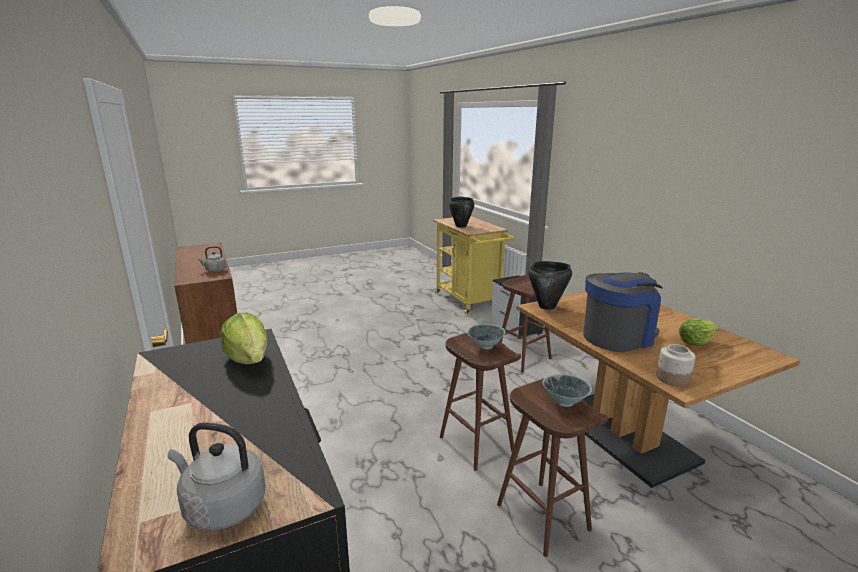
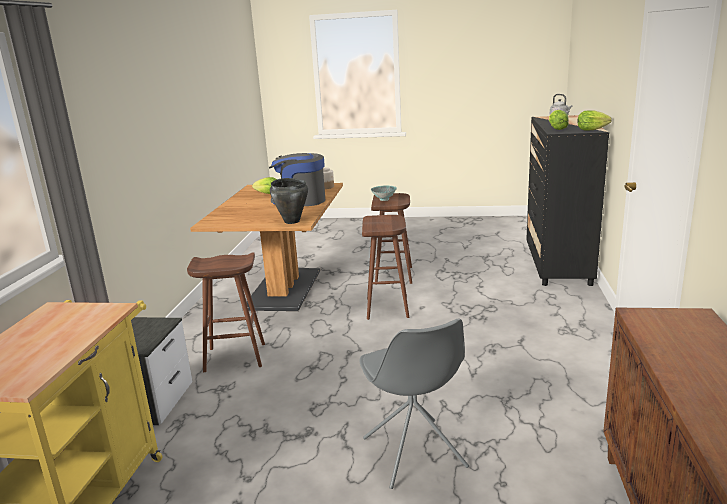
camera: 145 degrees left, 0 degrees up
grey kettle [198,246,226,272] -> none
black cooking pot [449,197,475,227] -> none
bowl [468,324,506,349] -> none
none -> grey chair [360,319,469,489]
none -> lettuce [577,110,612,130]

